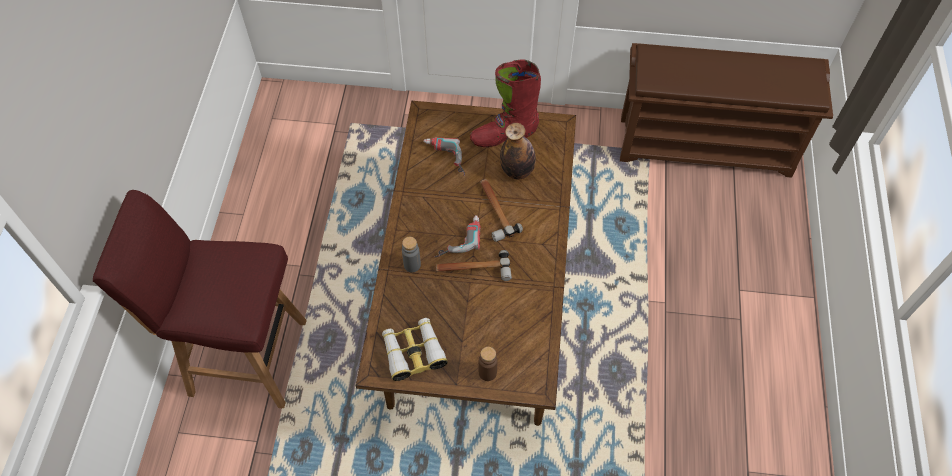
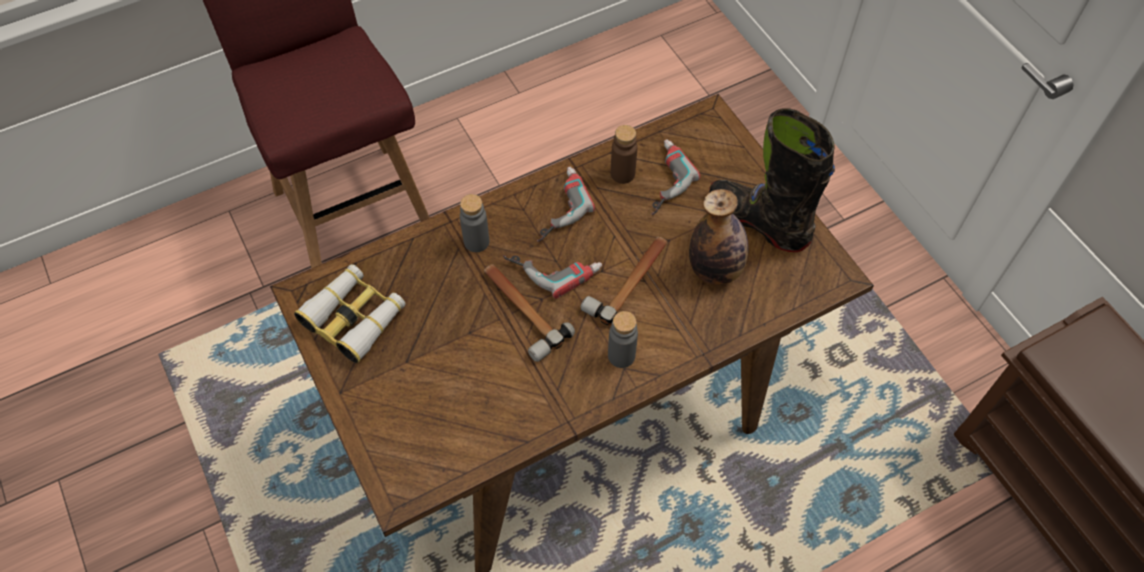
camera: 55 degrees right, 0 degrees up
red boot [470,60,541,147] -> black boot [709,108,835,252]
brown bottle [479,347,498,381] -> brown bottle moved to [611,125,638,184]
none -> power drill [537,167,595,242]
none -> grey bottle [608,311,638,368]

